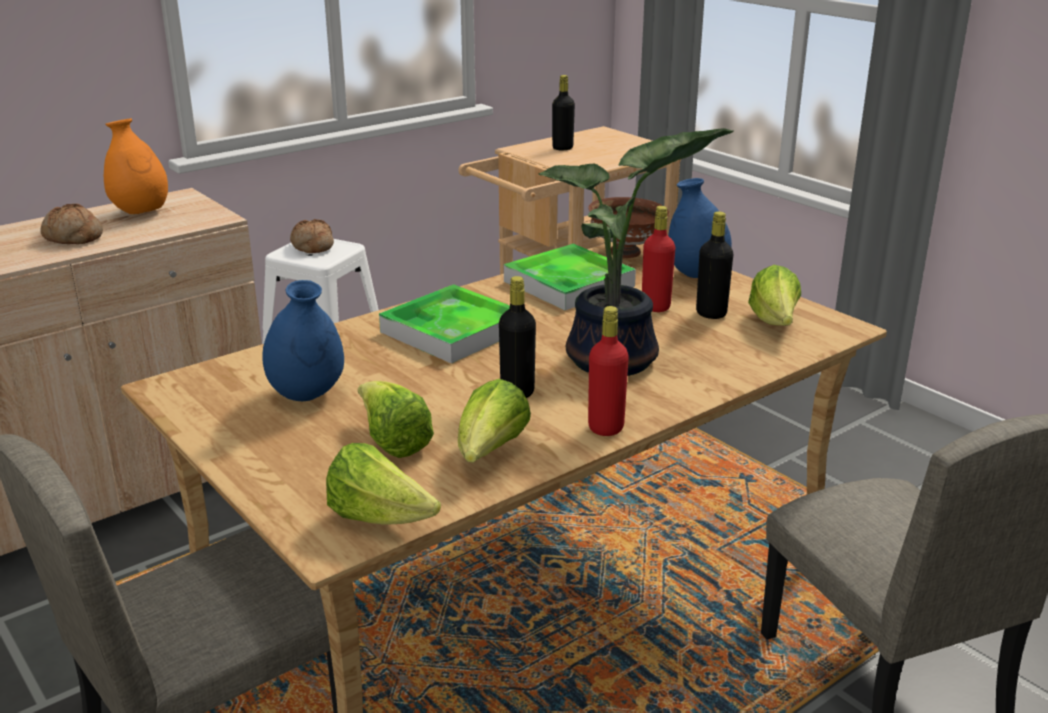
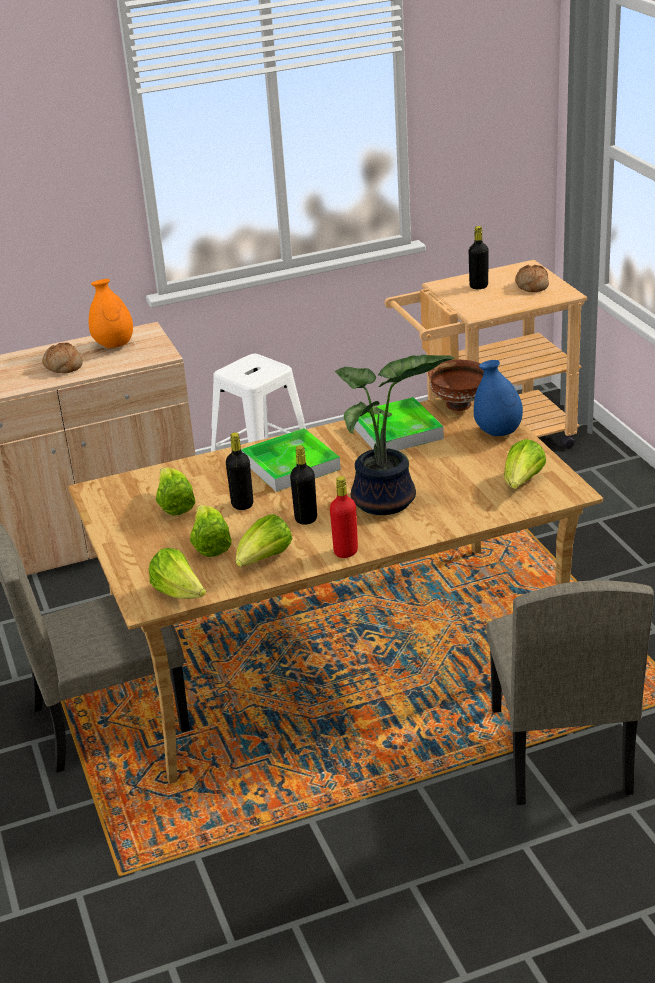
camera: 20 degrees right, 5 degrees up
blue vase [262,280,344,401] -> lettuce [156,467,195,516]
bread [290,219,334,253] -> bread moved to [515,265,549,292]
red bottle [642,206,675,312] -> none
black bottle [696,211,733,319] -> black bottle moved to [226,432,253,510]

